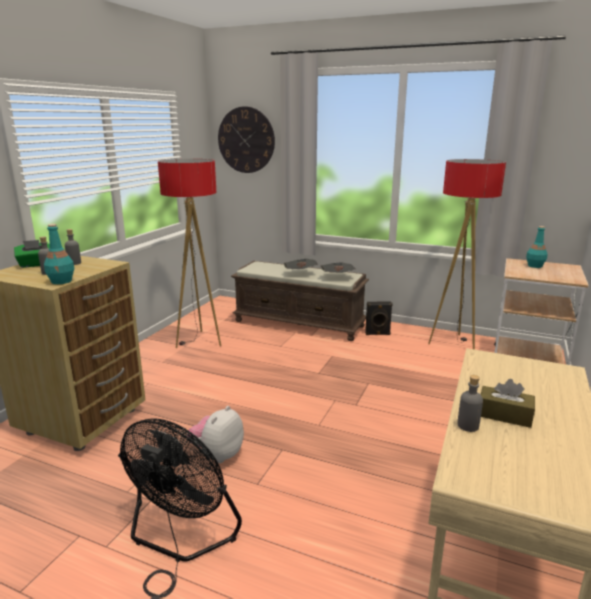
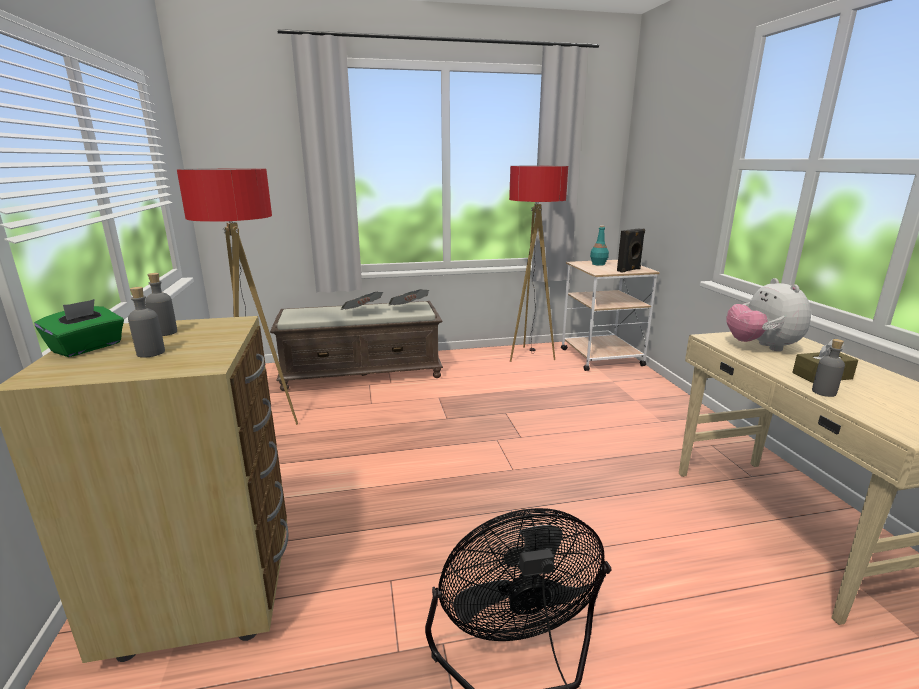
camera: 35 degrees left, 0 degrees up
turquoise bottle [44,224,74,284] -> none
plush toy [188,406,244,463] -> plush toy moved to [726,278,811,351]
wall clock [218,106,275,173] -> none
black speaker [365,301,393,335] -> black speaker moved to [617,228,645,273]

